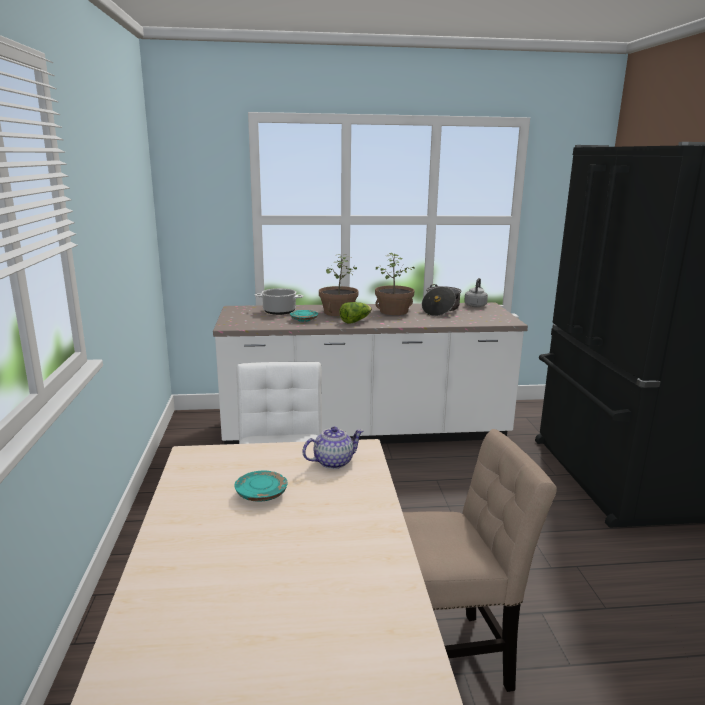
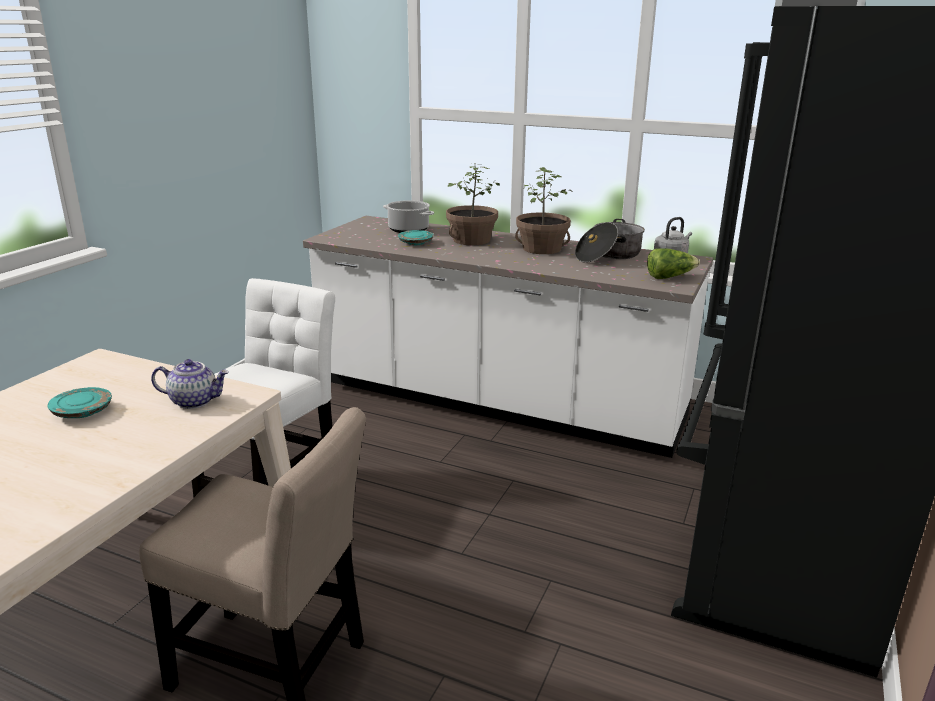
camera: 30 degrees right, 5 degrees up
lettuce [339,302,372,324] -> lettuce moved to [647,248,700,279]

